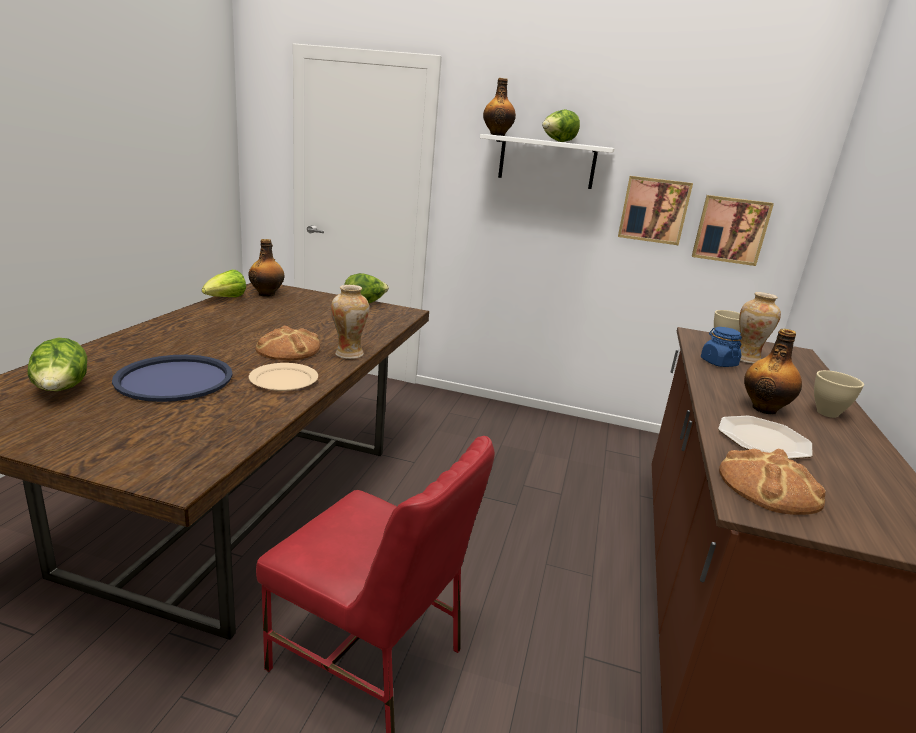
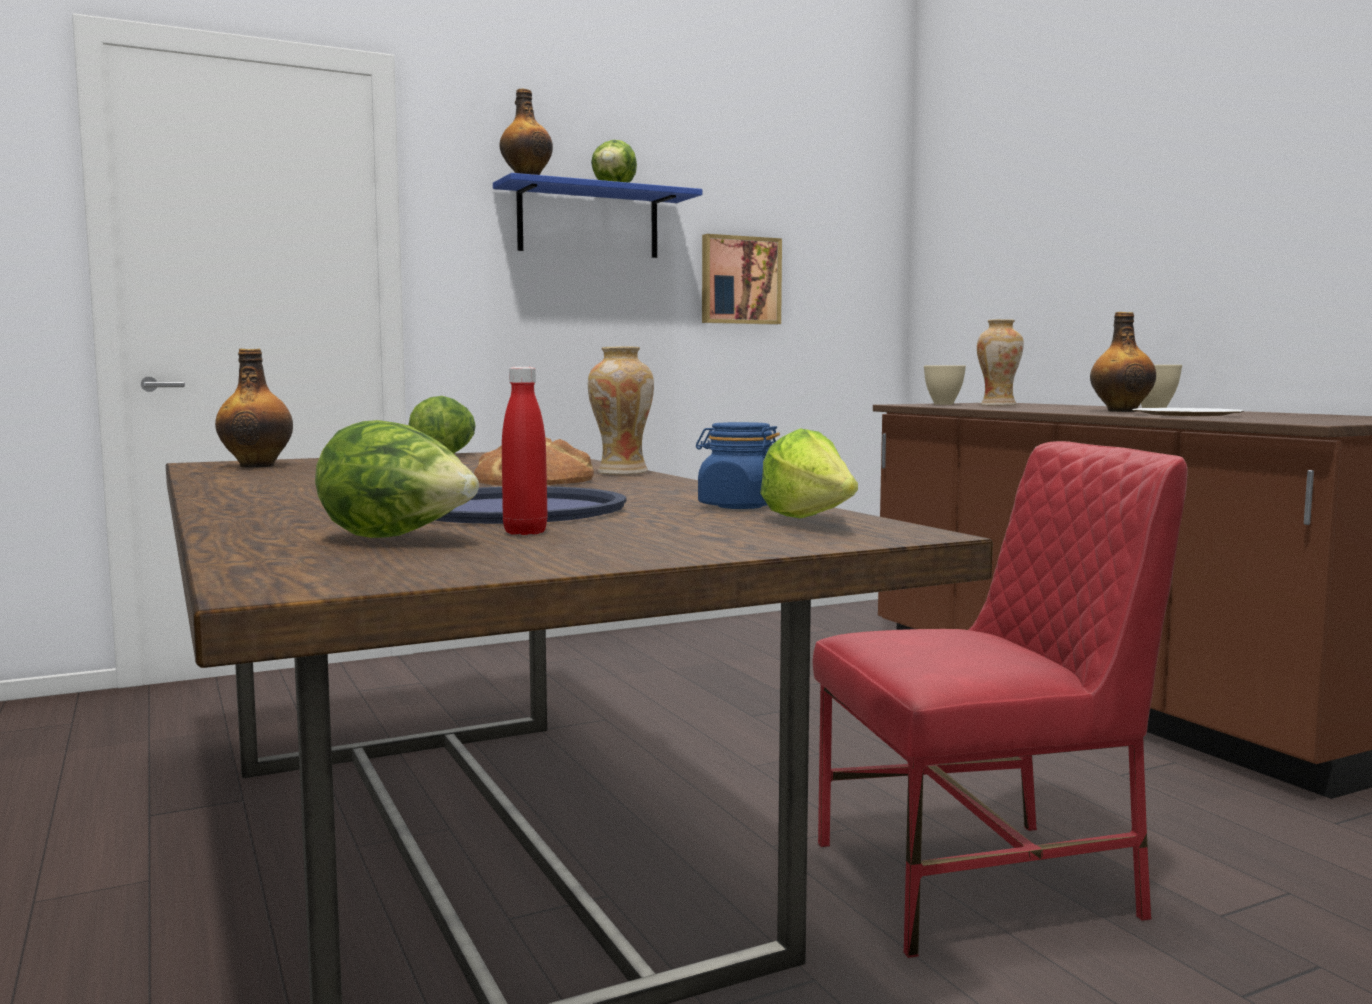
camera: 40 degrees left, 15 degrees down
lettuce [202,270,246,297] -> lettuce moved to [760,428,858,518]
beige plate [249,363,318,391] -> none
white shelf [480,134,615,189] -> blue shelf [493,173,702,258]
picture [692,195,774,266] -> none
blue jar [701,327,742,367] -> blue jar moved to [696,422,780,509]
bread [719,448,826,515] -> none
none -> red bottle [502,367,548,535]

